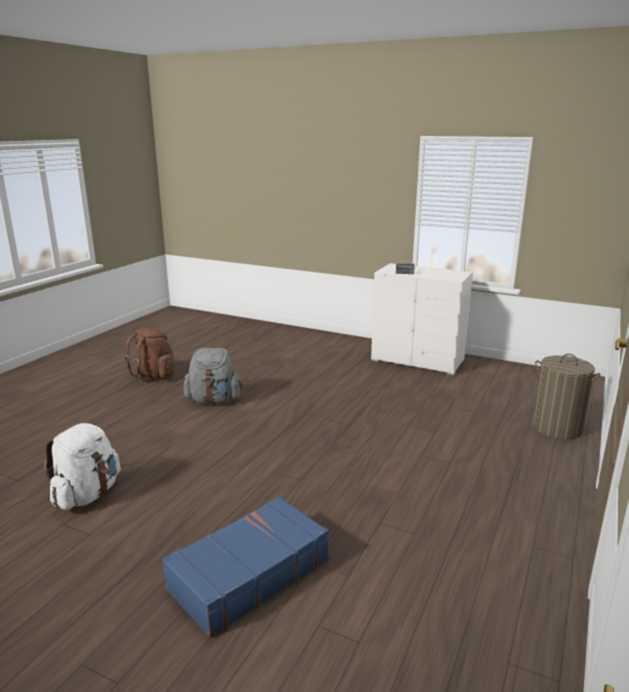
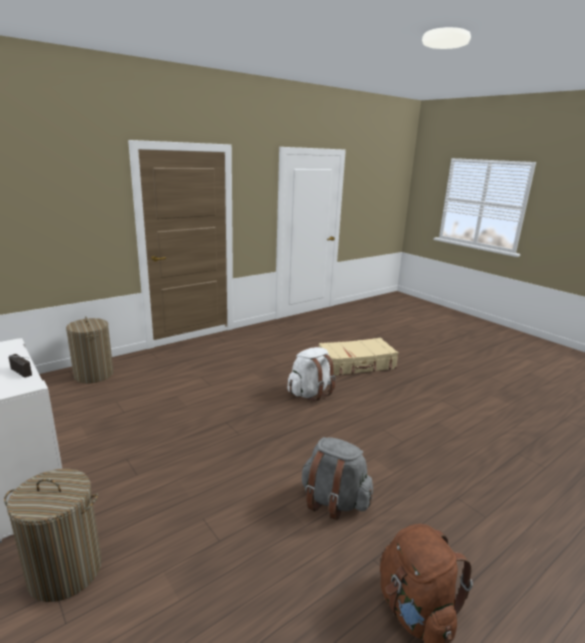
camera: 155 degrees left, 0 degrees up
white backpack [44,423,120,510] -> white backpack moved to [287,347,336,402]
blue suitcase [162,496,329,638] -> beige suitcase [319,338,399,375]
none -> laundry basket [4,469,102,602]

